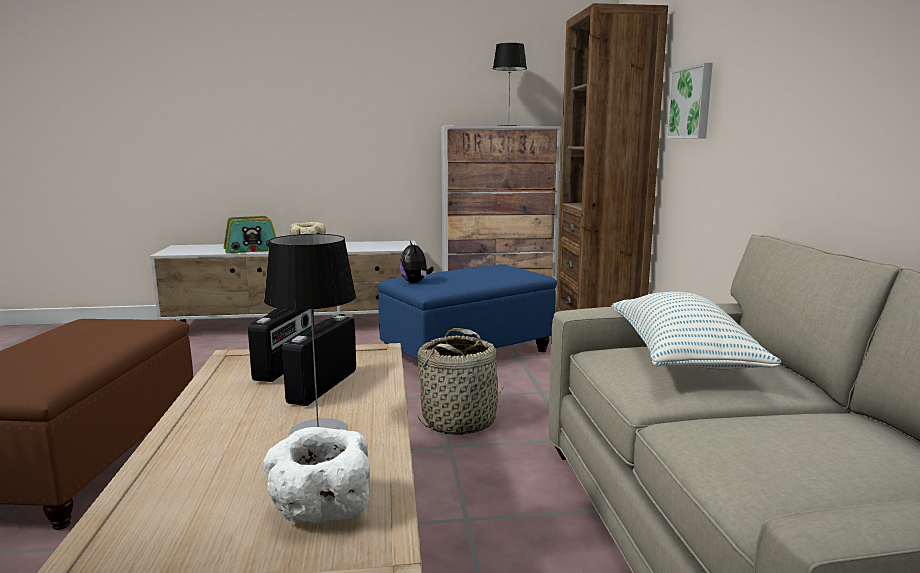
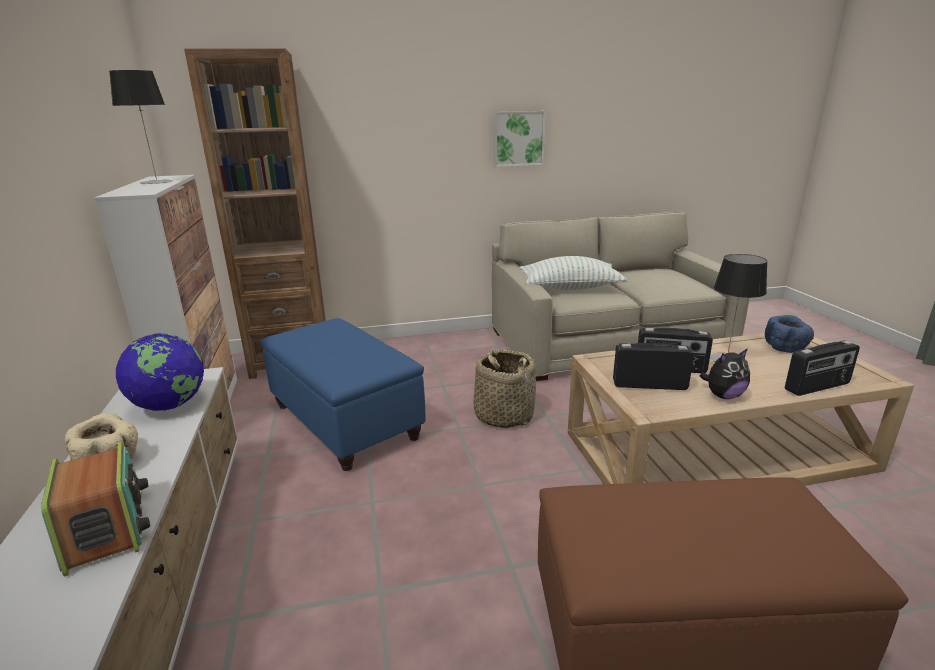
camera: 95 degrees left, 10 degrees up
white bowl [263,427,370,524] -> blue bowl [765,315,814,353]
plush toy [400,241,434,283] -> plush toy moved to [700,348,750,399]
picture [666,63,713,139] -> picture moved to [494,111,546,167]
none -> globe [116,333,204,411]
none -> radio [785,340,860,396]

